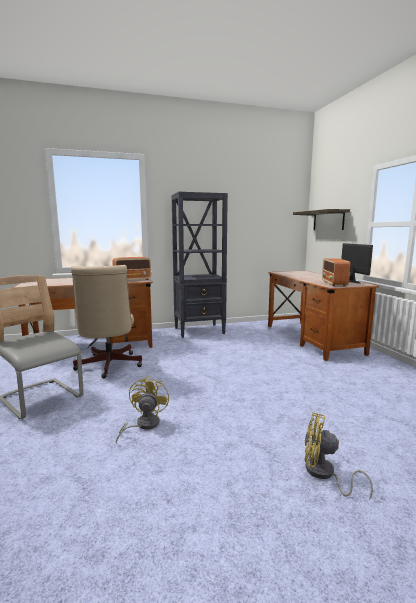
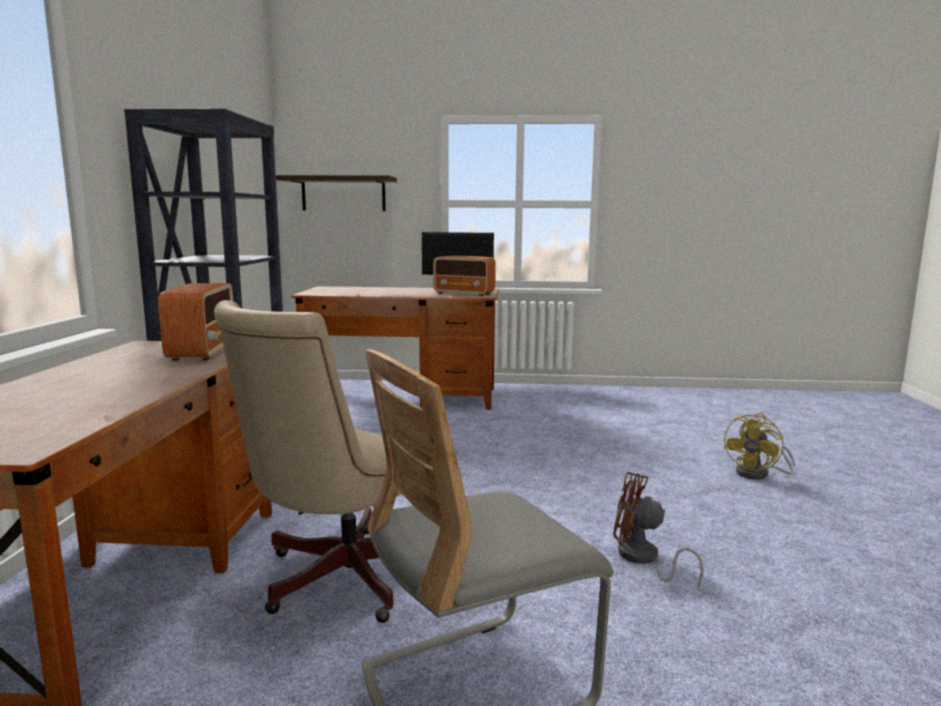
camera: 70 degrees left, 0 degrees up
beige office chair [71,265,142,378] -> beige office chair turned 120 degrees clockwise [214,300,433,623]
yellow fan [116,376,169,444] -> brown fan [613,472,704,587]

